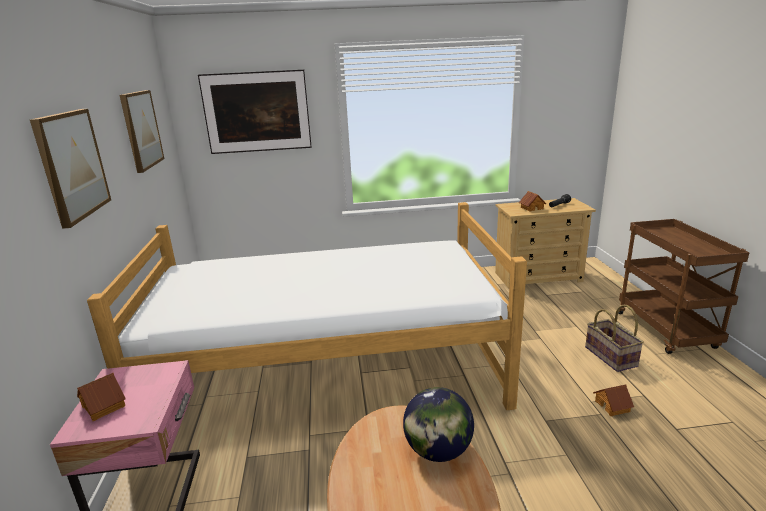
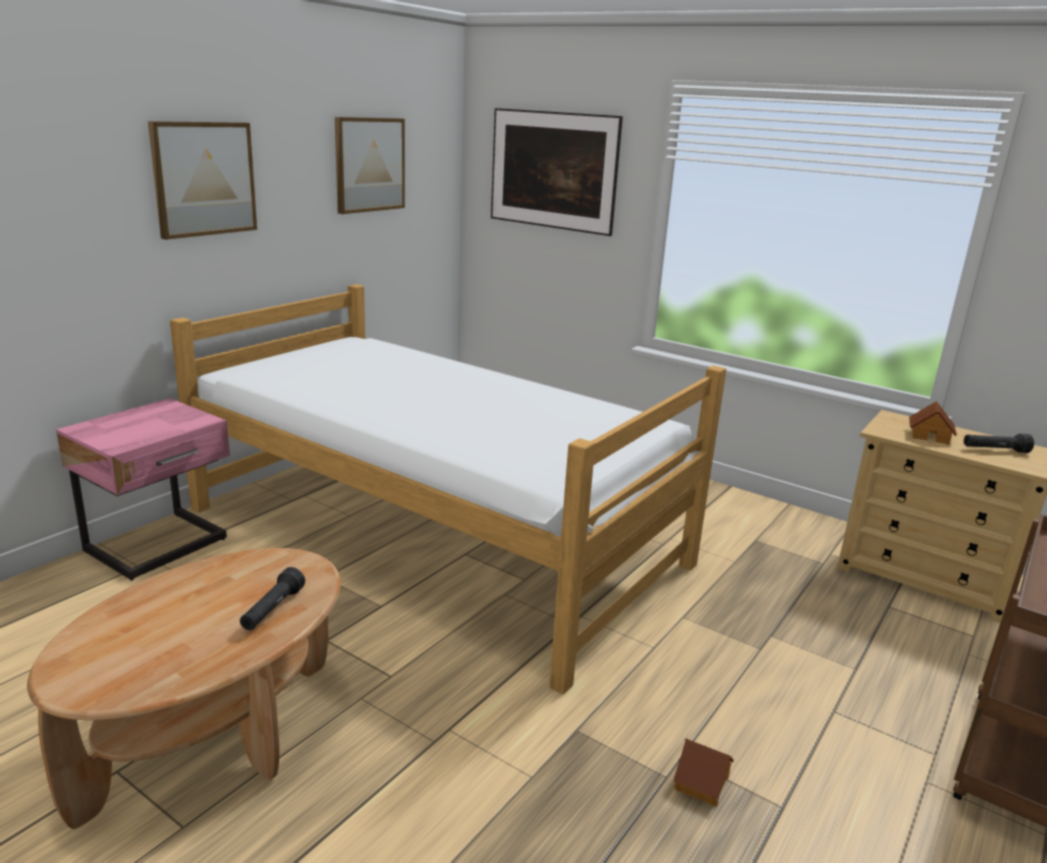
camera: 40 degrees right, 0 degrees up
toy house [77,373,126,421] -> none
globe [403,387,474,462] -> black flashlight [240,567,305,630]
basket [585,305,644,372] -> none

